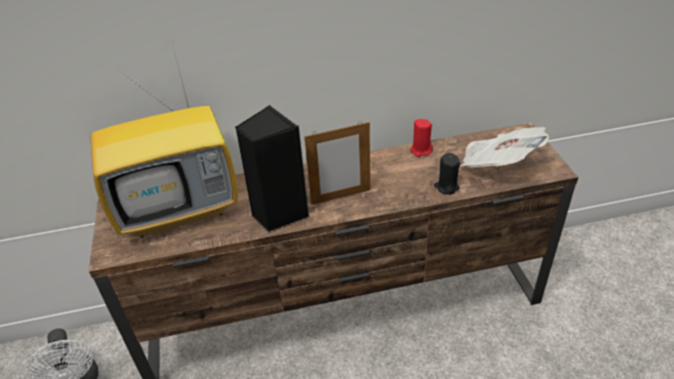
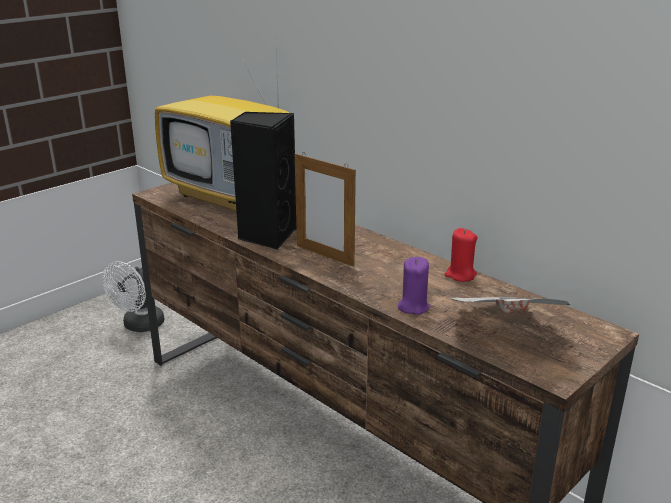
camera: 55 degrees right, 15 degrees down
black candle [434,153,461,195] -> purple candle [398,257,430,315]

